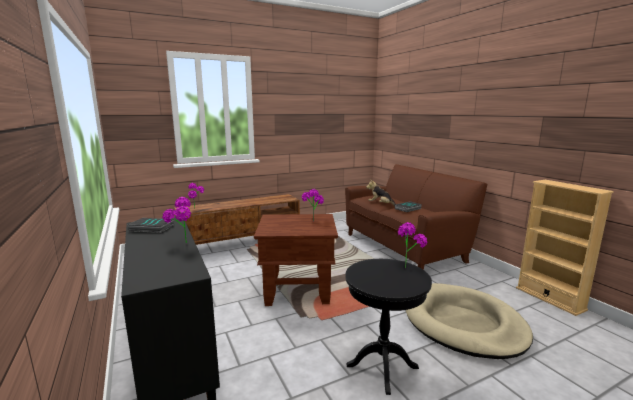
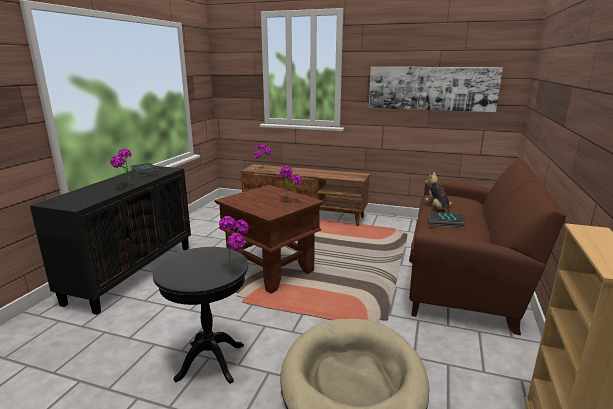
camera: 45 degrees right, 5 degrees up
none -> picture [369,67,503,112]

